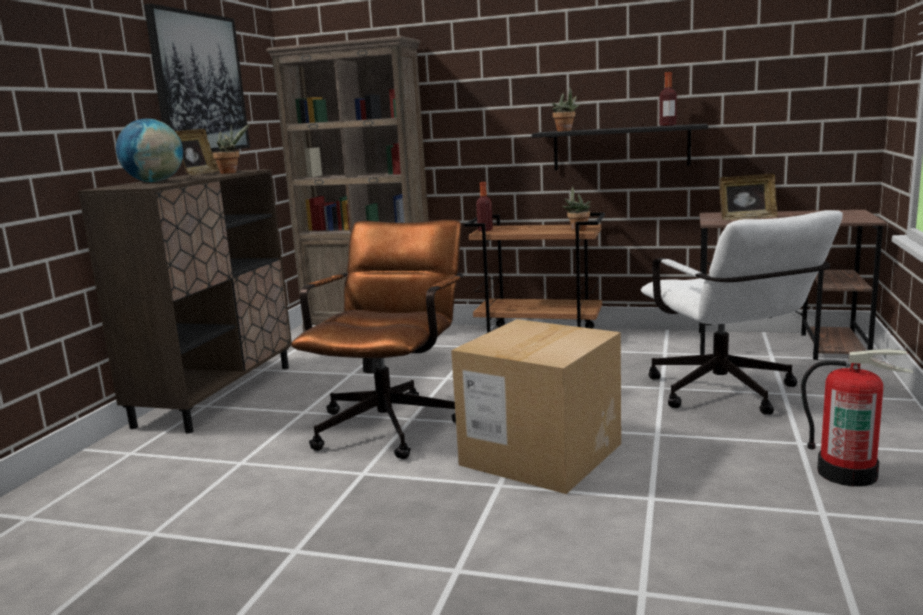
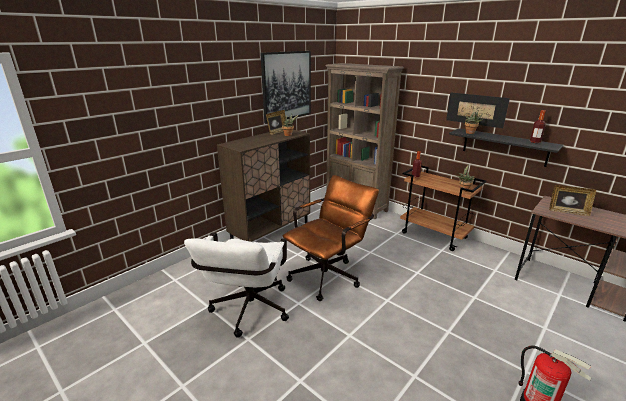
camera: 25 degrees right, 10 degrees up
globe [116,119,183,182] -> none
cardboard box [451,319,621,494] -> none
white office chair [641,210,843,415] -> white office chair moved to [184,233,289,338]
none -> picture [446,93,510,128]

